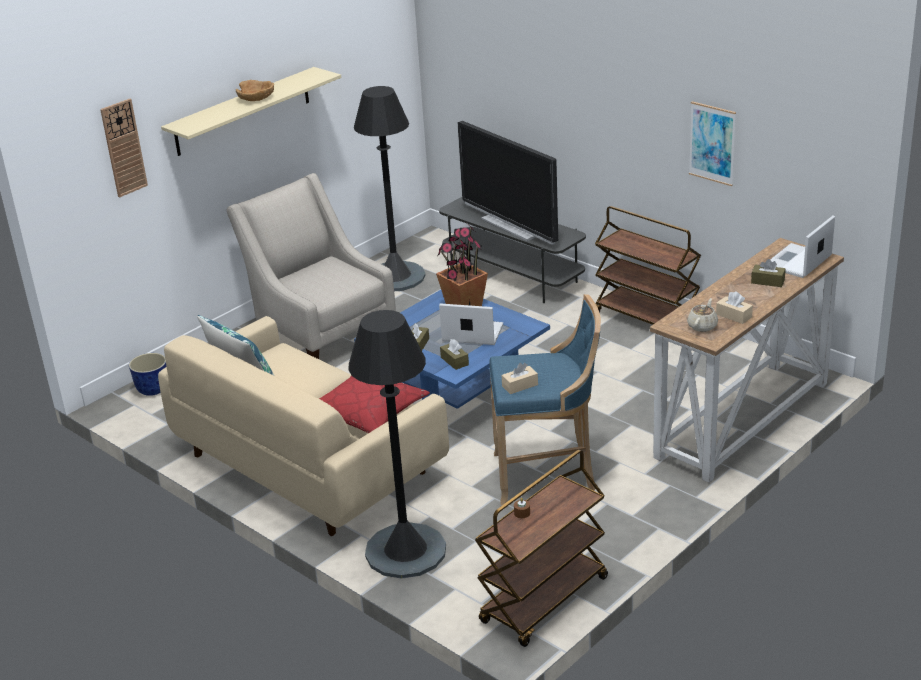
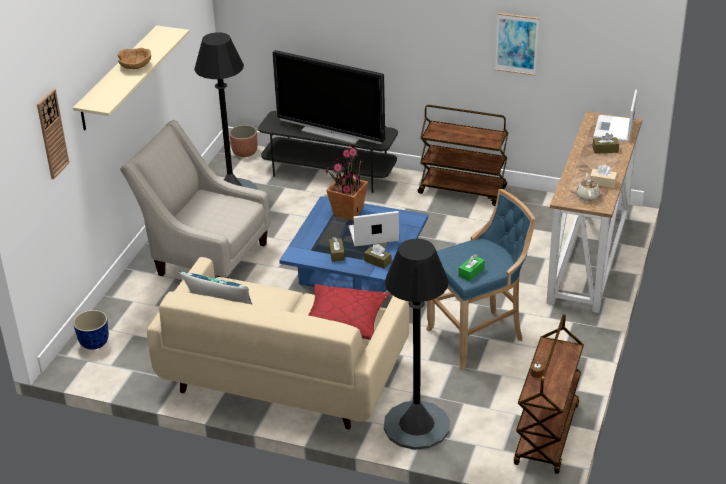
camera: 25 degrees left, 5 degrees up
beige tissue box [502,363,538,394] -> green tissue box [458,254,485,281]
none -> planter [229,125,257,157]

